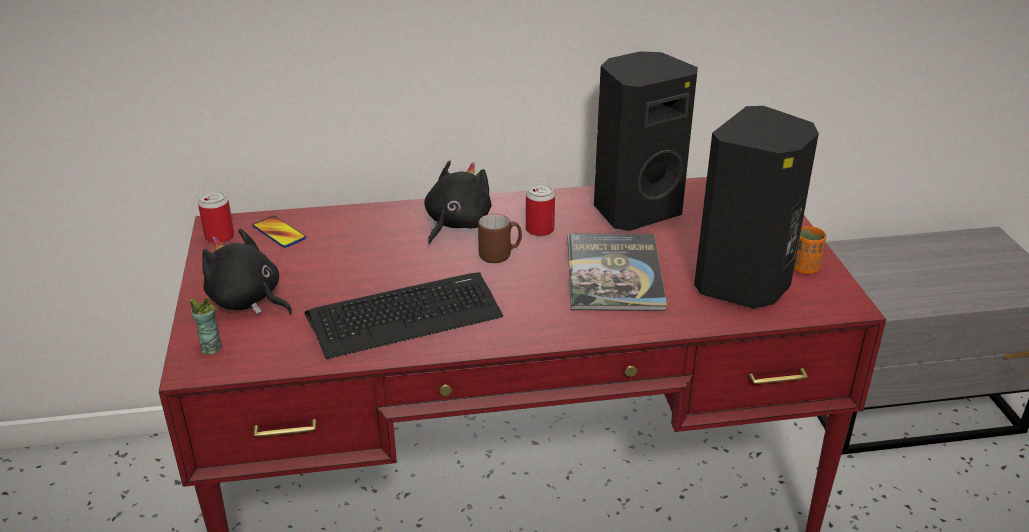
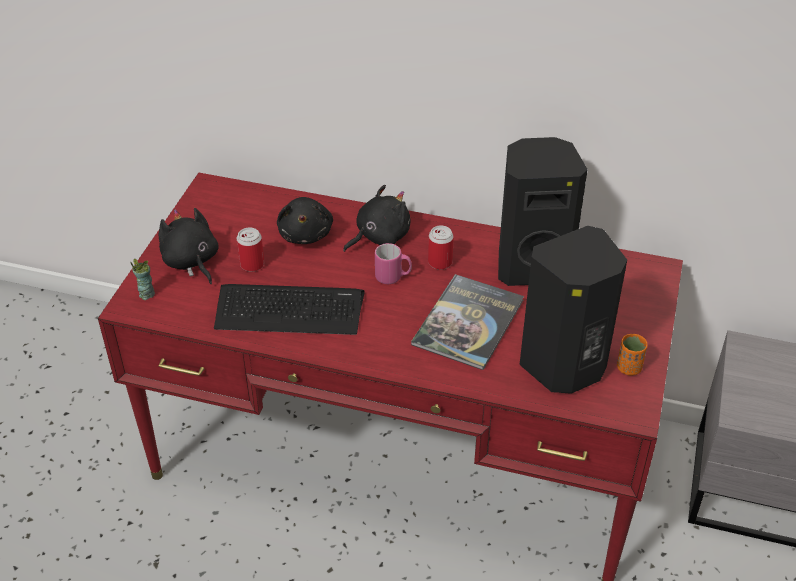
camera: 25 degrees right, 10 degrees up
can [198,190,234,244] -> can moved to [237,227,264,272]
phone [253,216,306,248] -> none
brown mug [478,214,522,263] -> pink mug [375,243,412,284]
none -> black plush toy [277,197,333,244]

